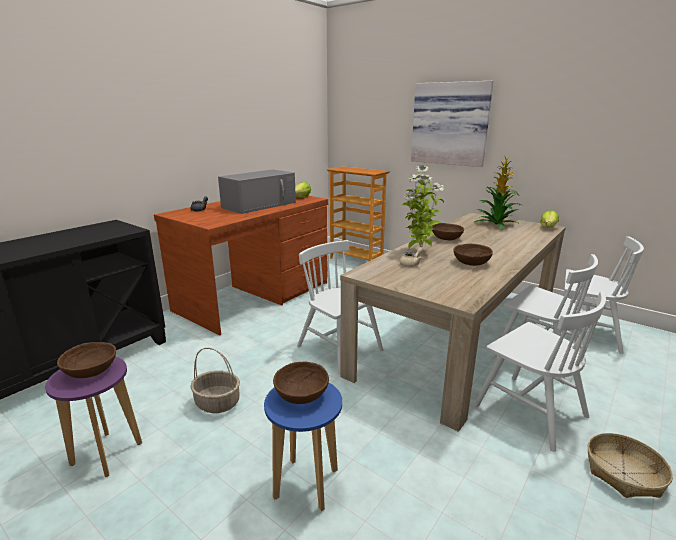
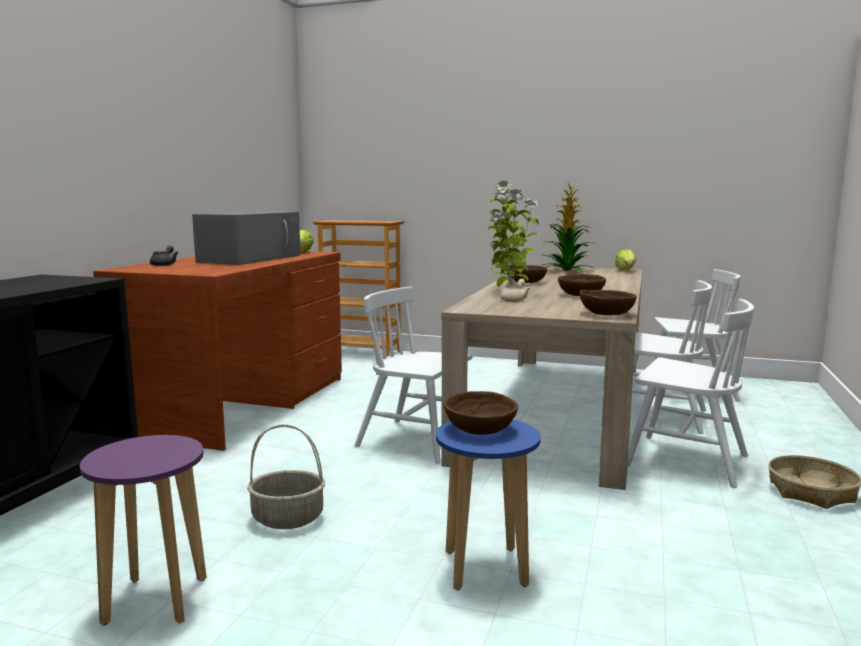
camera: 20 degrees left, 10 degrees down
brown bowl [57,342,116,378] -> brown bowl moved to [580,290,637,315]
picture [411,81,493,167] -> none

